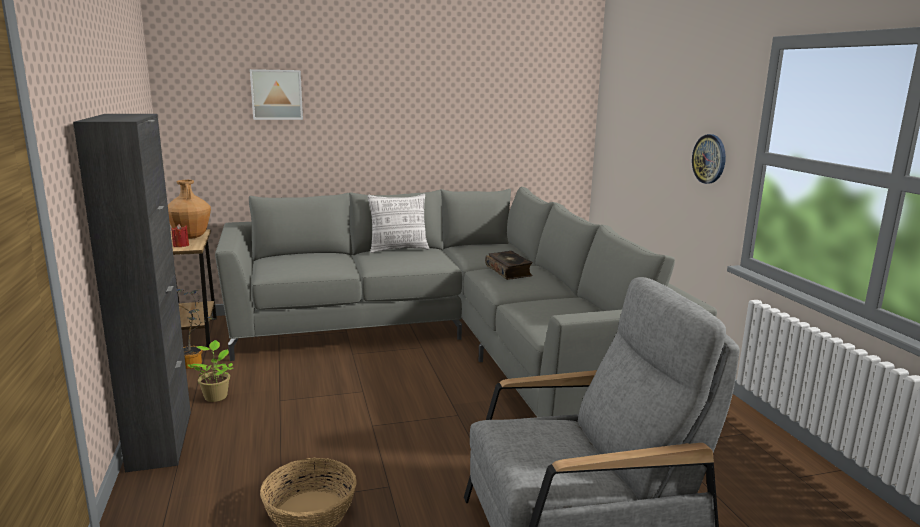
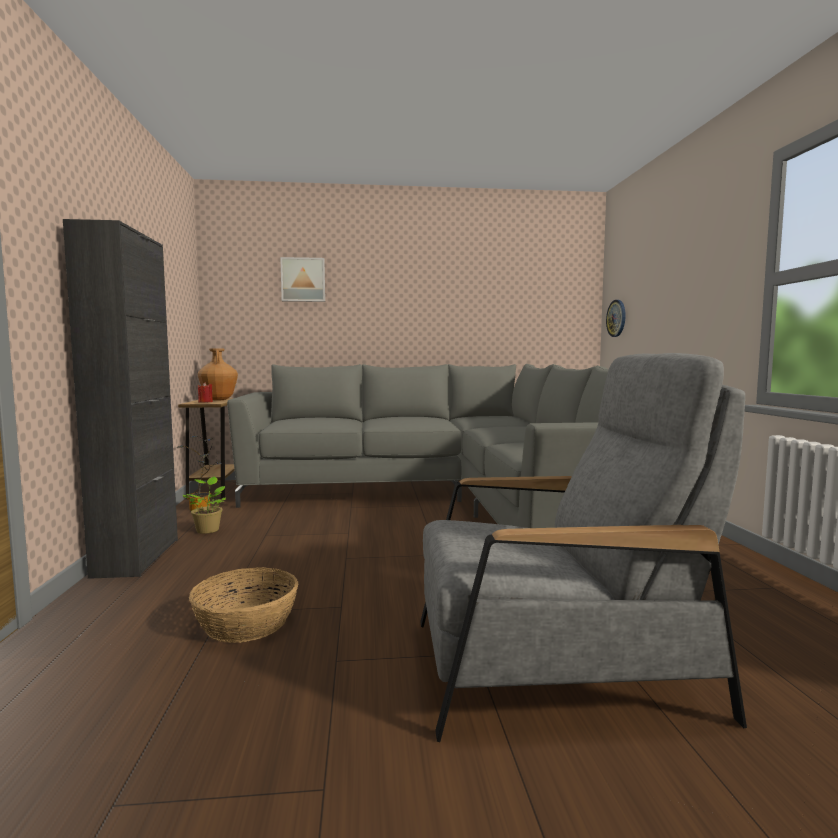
camera: 10 degrees right, 10 degrees down
pillow [367,194,429,253] -> none
book [485,251,533,280] -> none
wall clock [692,134,726,184] -> wall clock moved to [606,300,626,337]

